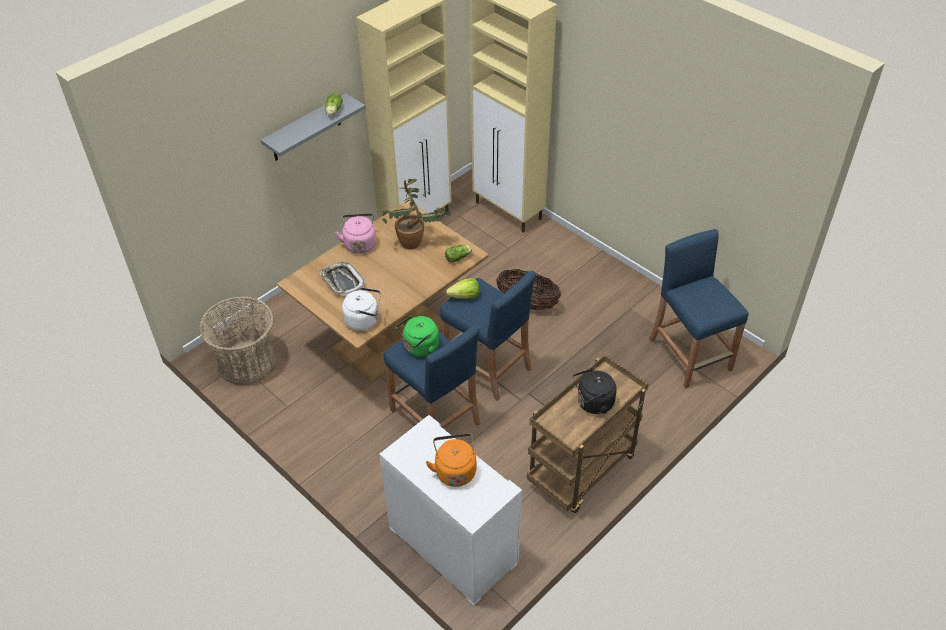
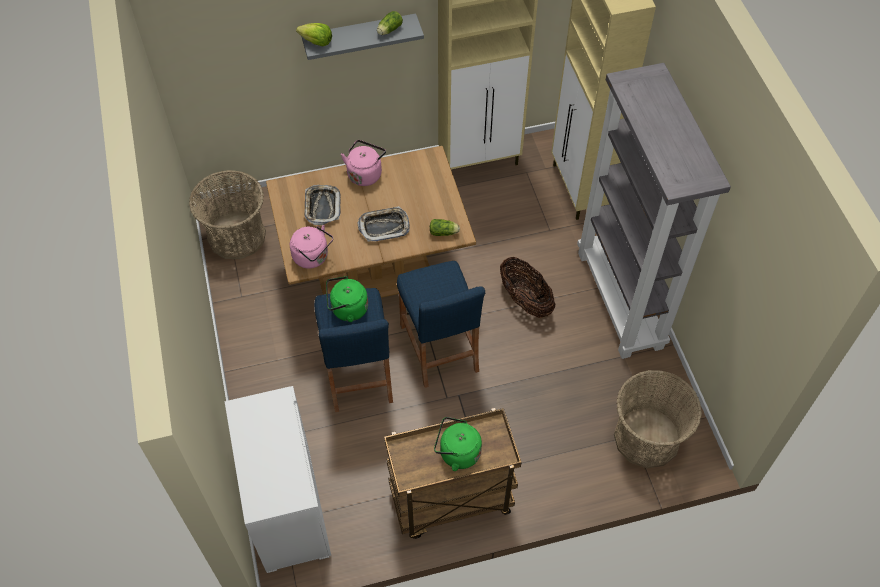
camera: 30 degrees right, 10 degrees up
white kettle [342,287,381,331] -> pink kettle [290,225,333,269]
potted plant [382,178,451,249] -> none
orange kettle [426,433,476,487] -> none
lettuce [446,278,479,299] -> lettuce moved to [296,23,332,46]
black kettle [573,368,617,414] -> green kettle [434,417,482,471]
blue stool [649,229,749,389] -> basket [614,370,702,468]
none -> tray [357,206,410,242]
none -> grey bookcase [577,63,731,359]

